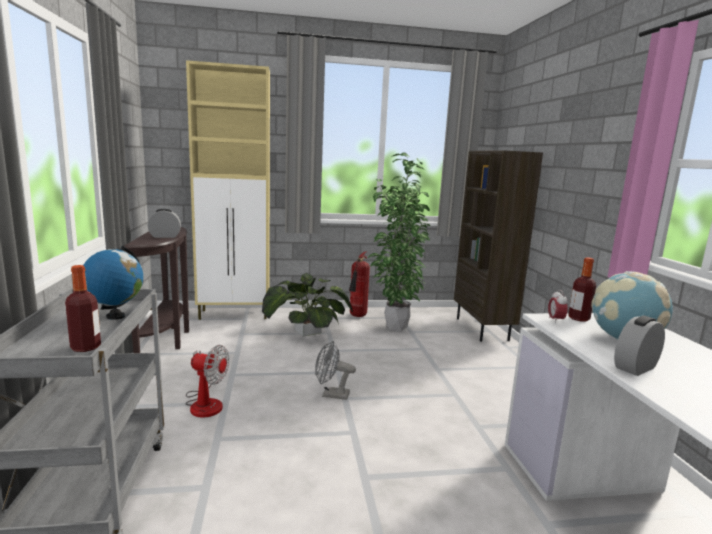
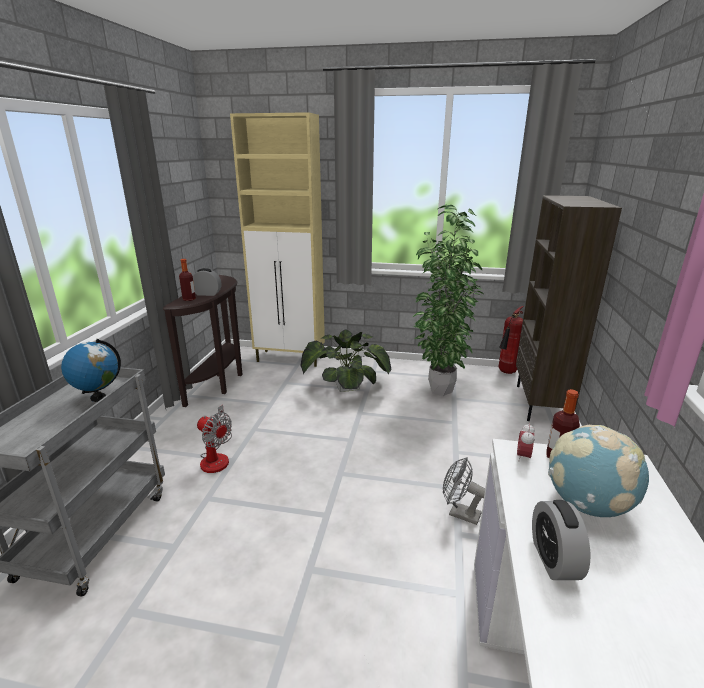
camera: 20 degrees right, 10 degrees up
bottle [65,265,101,352] -> bottle moved to [179,259,196,301]
grey fan [315,341,356,400] -> grey fan moved to [443,457,485,525]
fire extinguisher [349,251,370,317] -> fire extinguisher moved to [499,306,524,374]
alarm clock [614,316,665,376] -> alarm clock turned 75 degrees counterclockwise [532,500,590,580]

